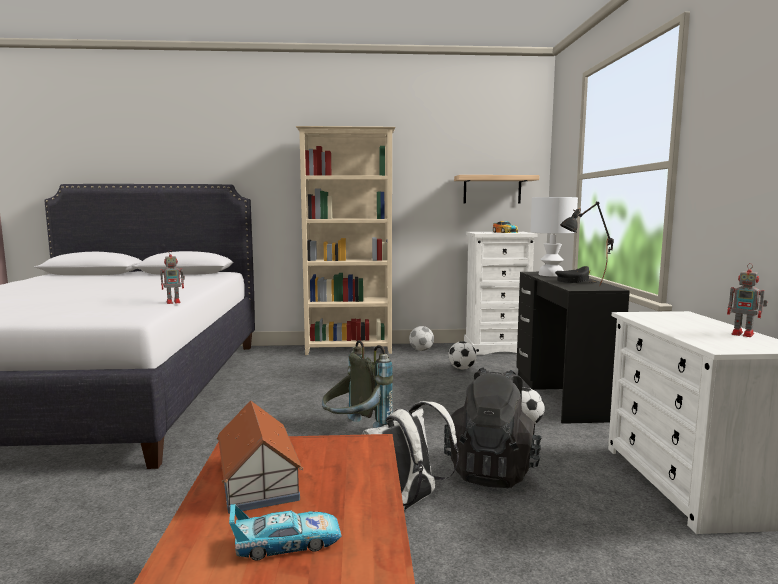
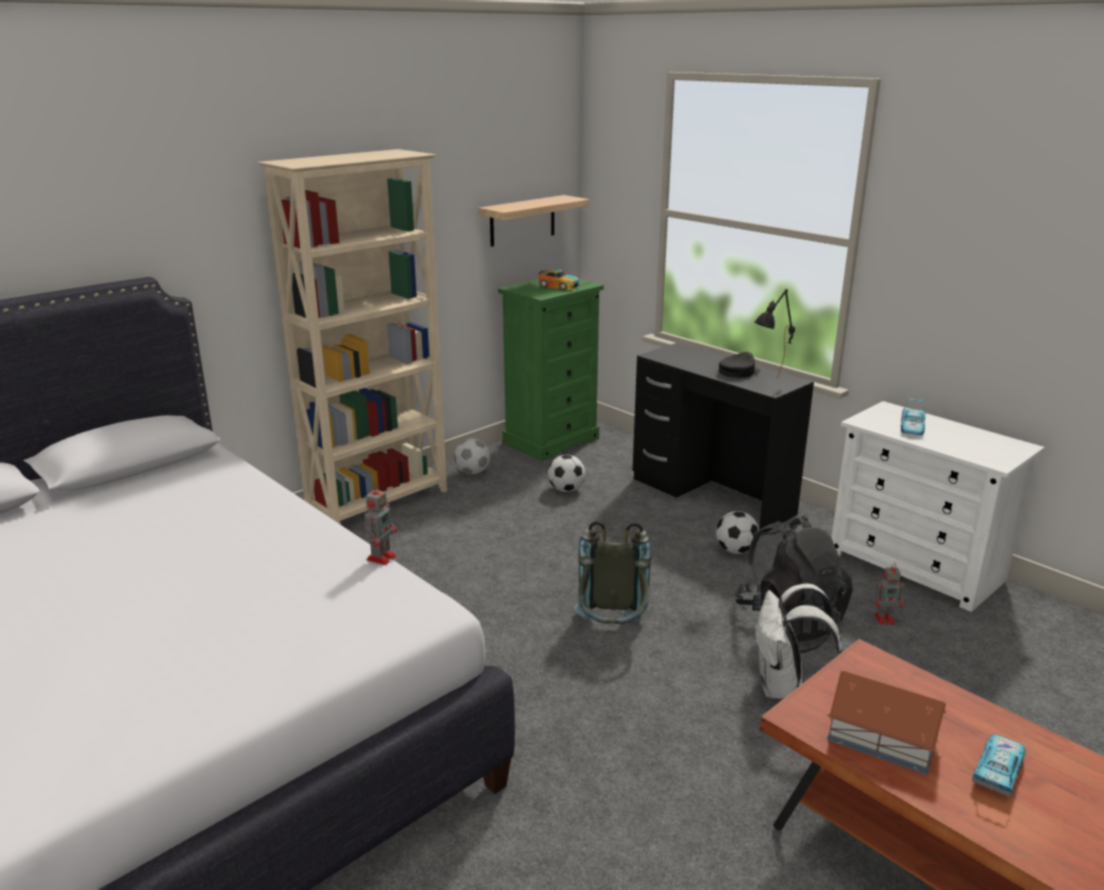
camera: 40 degrees left, 15 degrees up
white dresser [464,232,537,355] -> green dresser [498,279,604,461]
white table lamp [530,197,578,277] -> none
toy robot [727,263,767,337] -> toy robot moved to [875,563,905,624]
none -> toy car [901,399,925,435]

